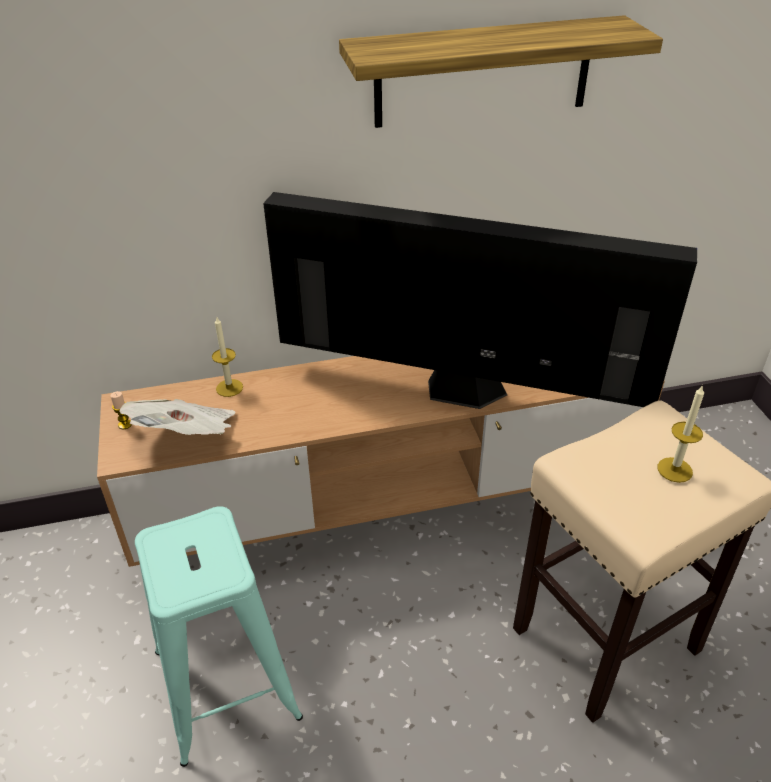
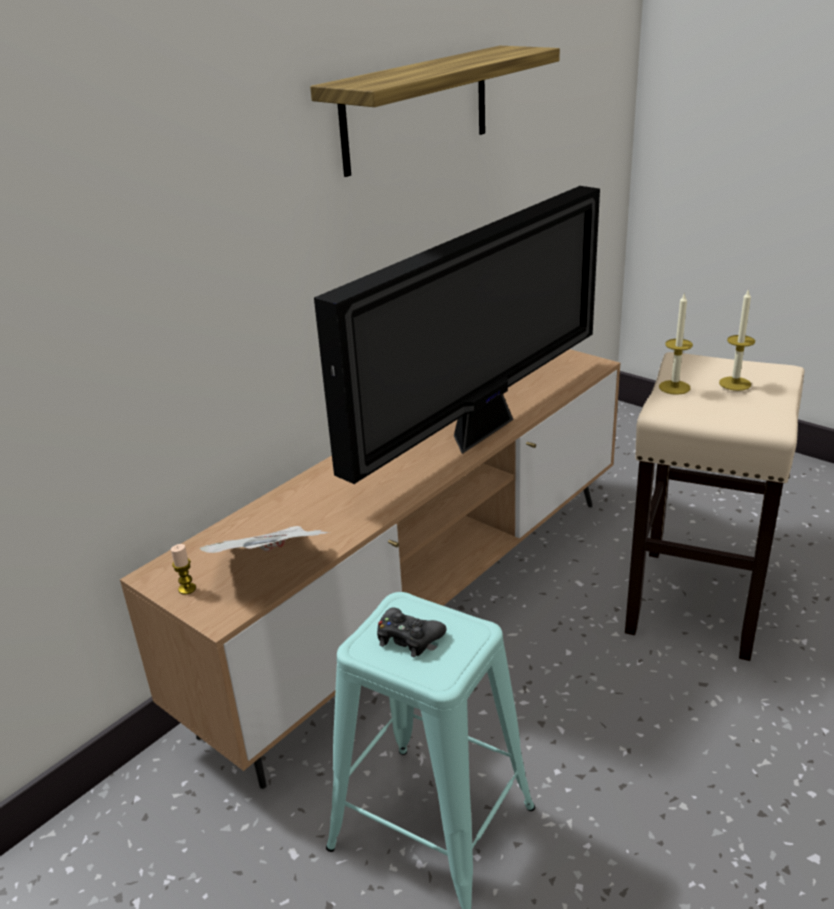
camera: 35 degrees left, 10 degrees down
candle [212,317,243,397] -> candle moved to [659,292,693,395]
television [263,192,697,409] -> television turned 150 degrees clockwise [314,186,600,484]
none -> black game controller [377,608,447,657]

